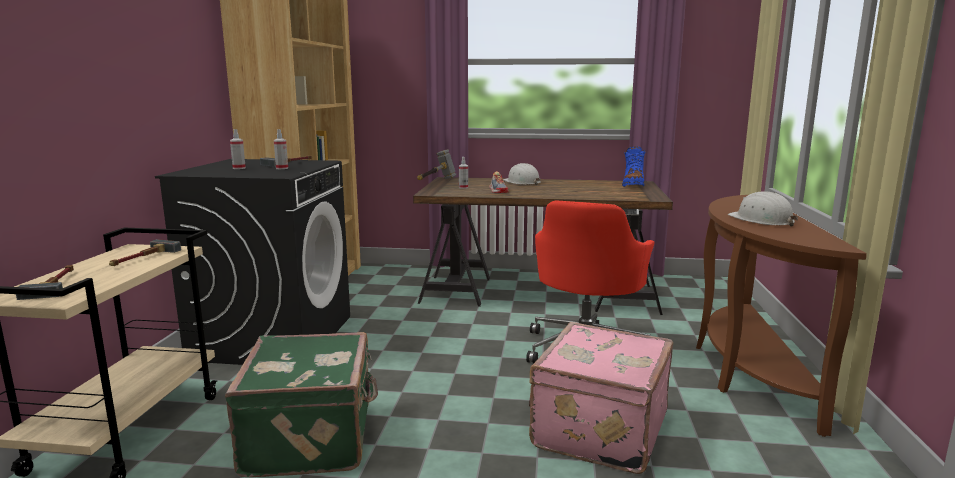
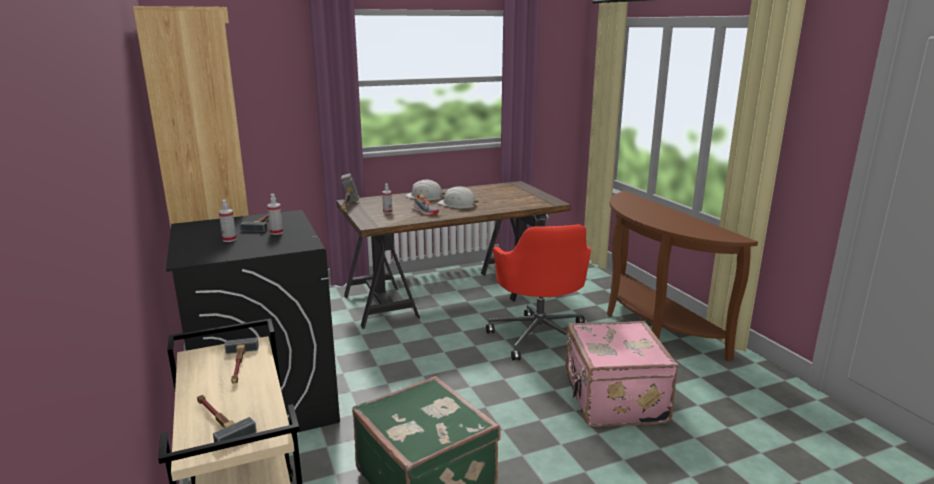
camera: 30 degrees left, 5 degrees up
blue boot [622,146,646,187] -> none
white hard hat [728,191,798,227] -> white hard hat moved to [438,186,479,209]

